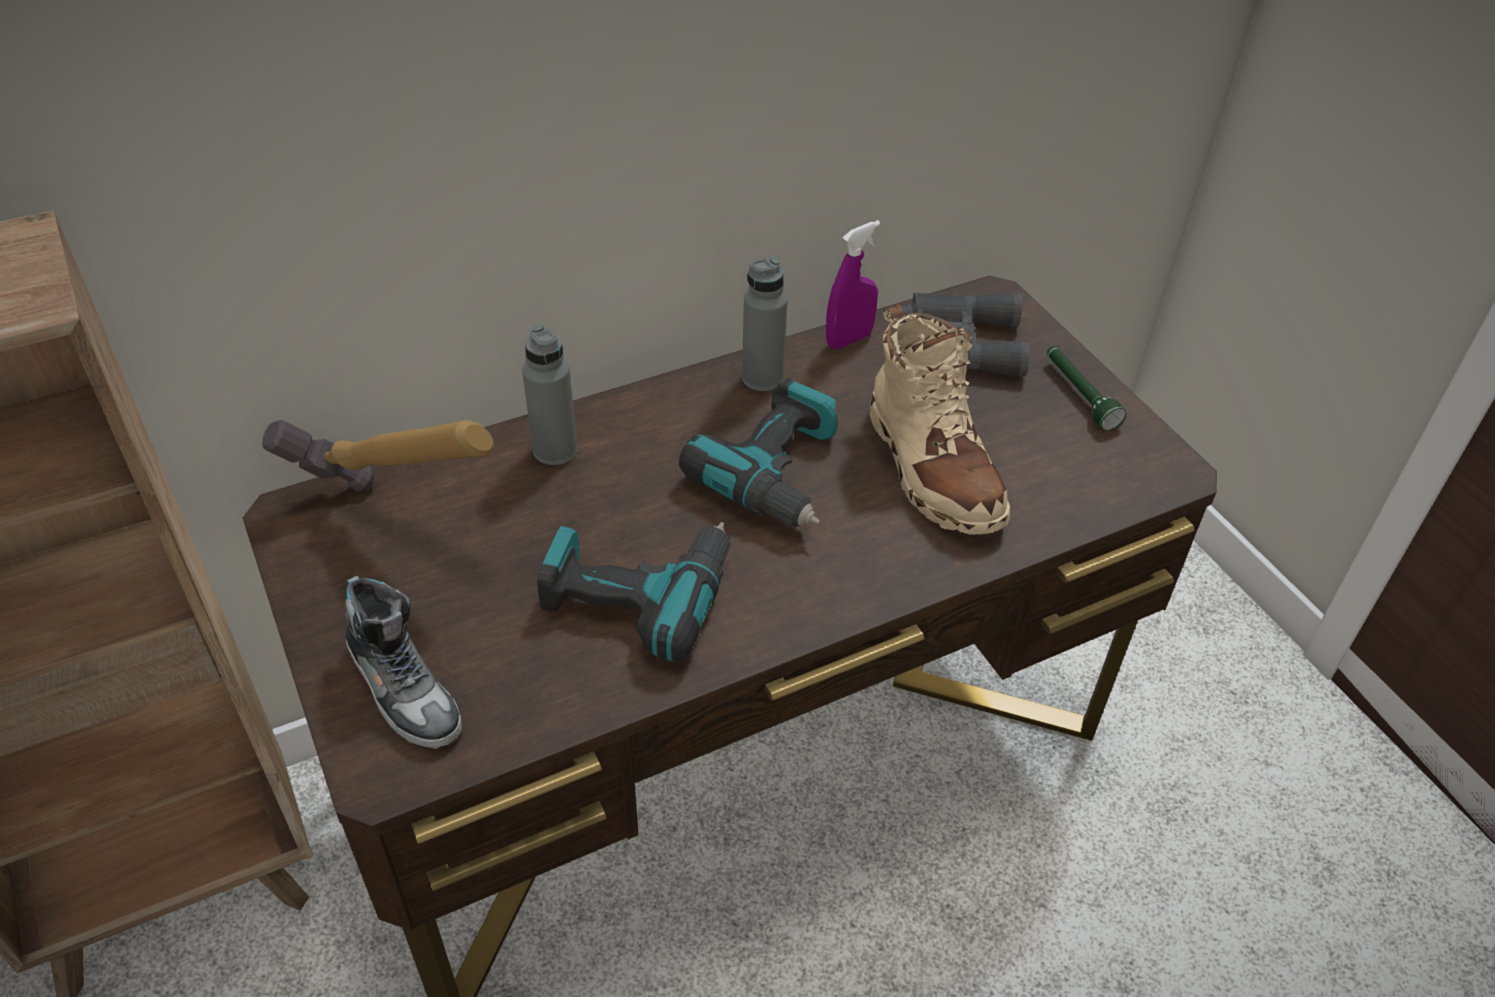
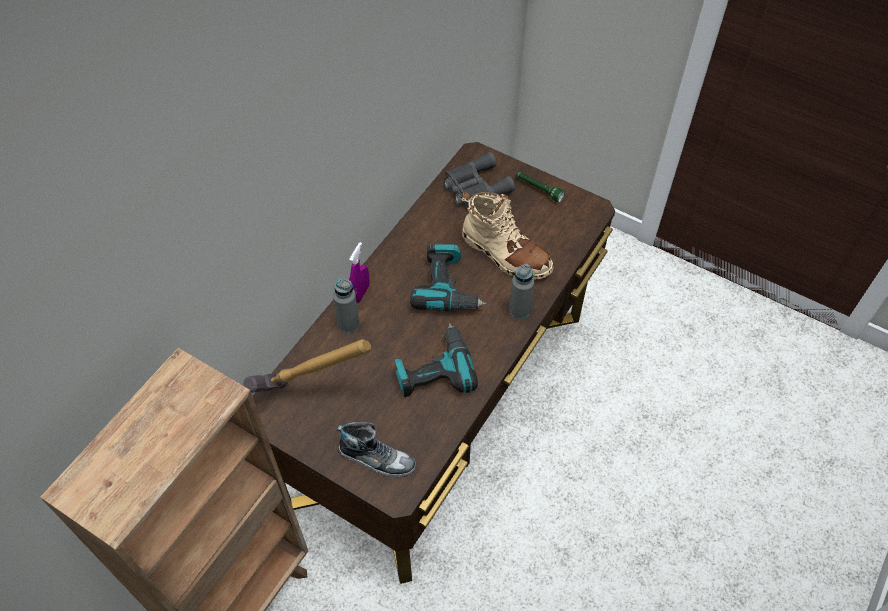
camera: 30 degrees left, 10 degrees up
grey bottle [742,257,788,391] -> grey bottle moved to [509,263,535,319]
purple spray bottle [826,220,880,349] -> purple spray bottle moved to [349,242,370,303]

